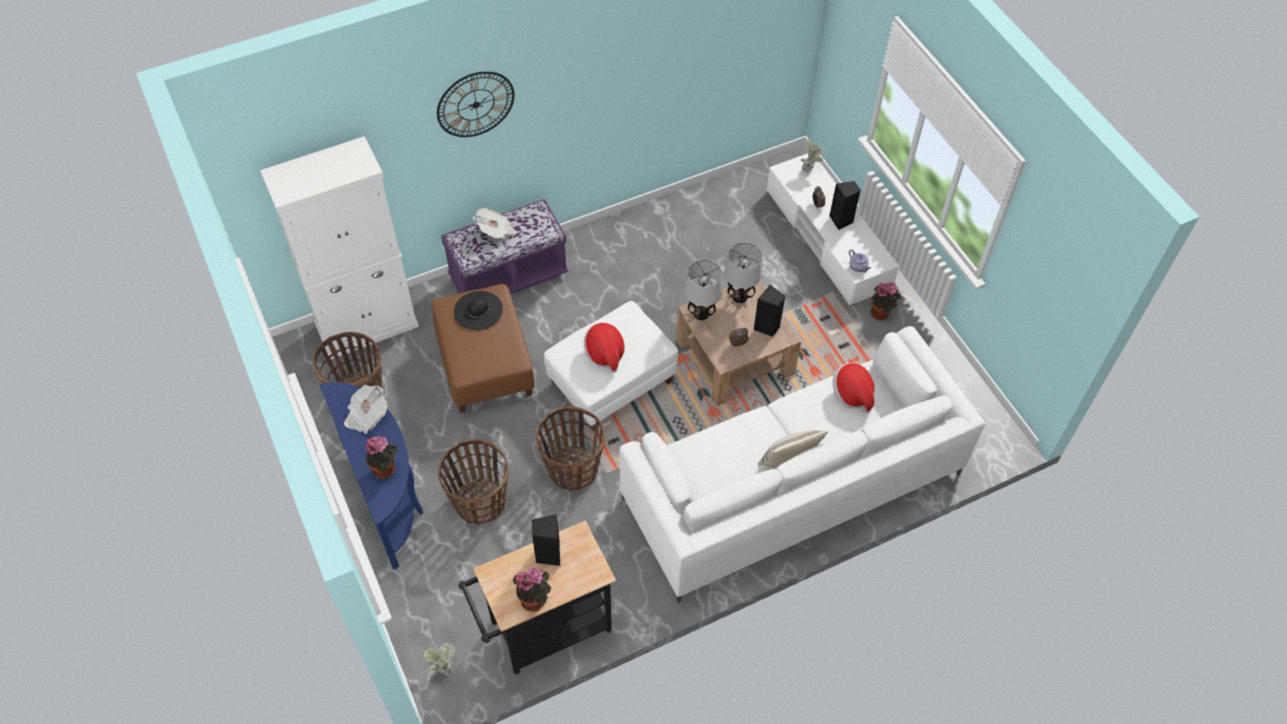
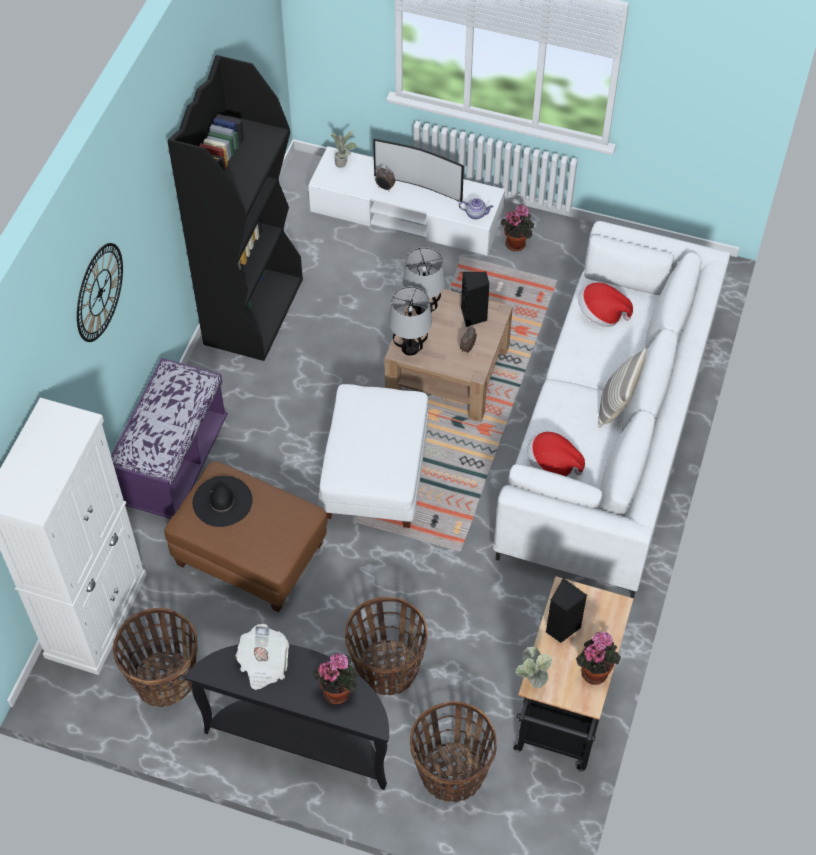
camera: 45 degrees left, 0 degrees up
blue console table [319,382,423,570] -> black console table [185,644,389,790]
potted plant [424,643,455,676] -> potted plant moved to [515,647,552,689]
newspaper [473,208,516,239] -> none
basket [536,406,605,491] -> basket moved to [410,701,497,802]
hat [584,322,625,373] -> hat moved to [527,432,585,477]
black speaker [829,181,861,230] -> television [373,139,464,202]
none -> black bookcase [167,55,303,361]

